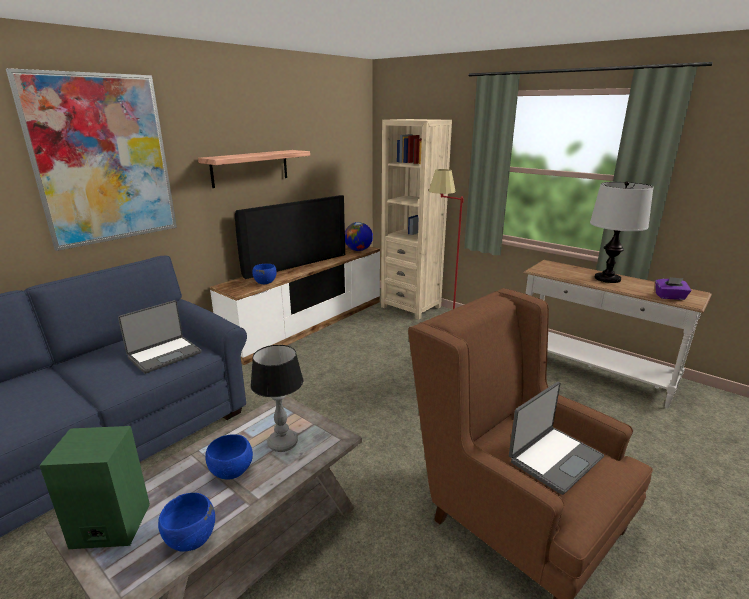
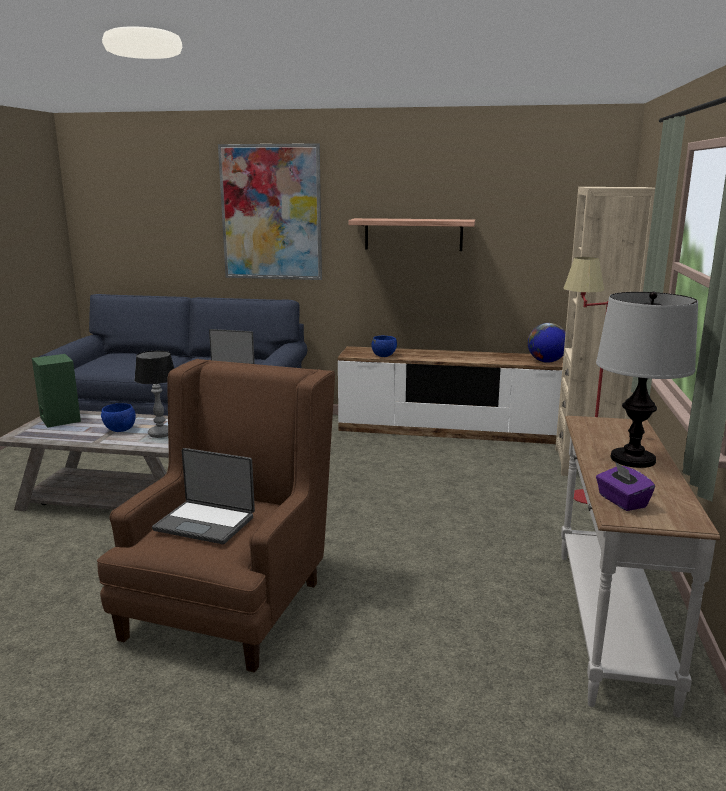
camera: 60 degrees right, 5 degrees down
blue bowl [158,493,215,552] -> none
television [235,195,345,279] -> none

